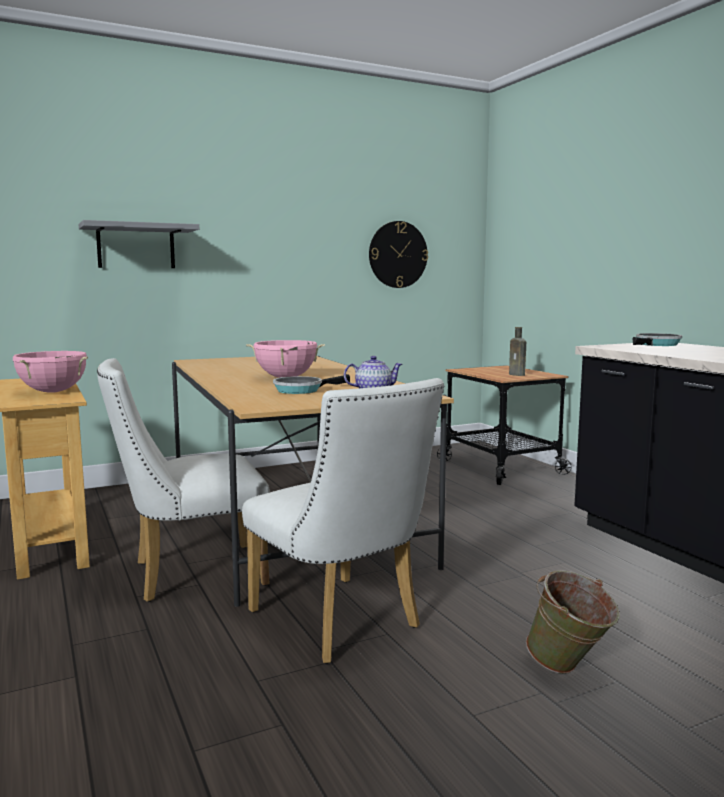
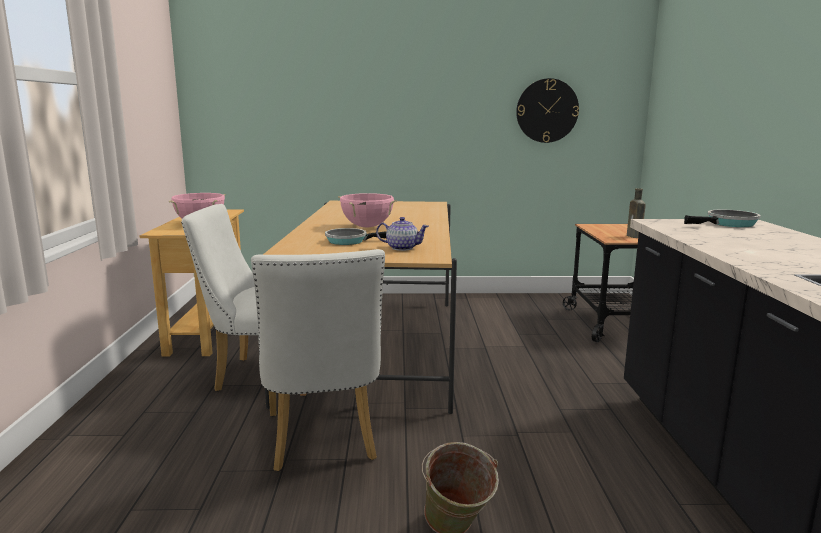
camera: 25 degrees right, 5 degrees up
grey shelf [78,220,199,268] -> none

